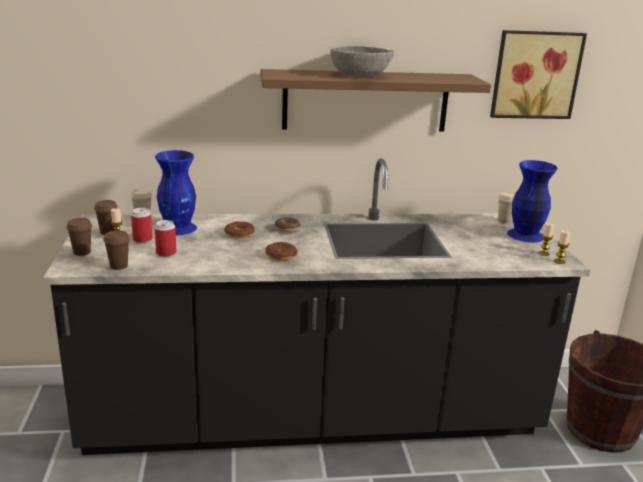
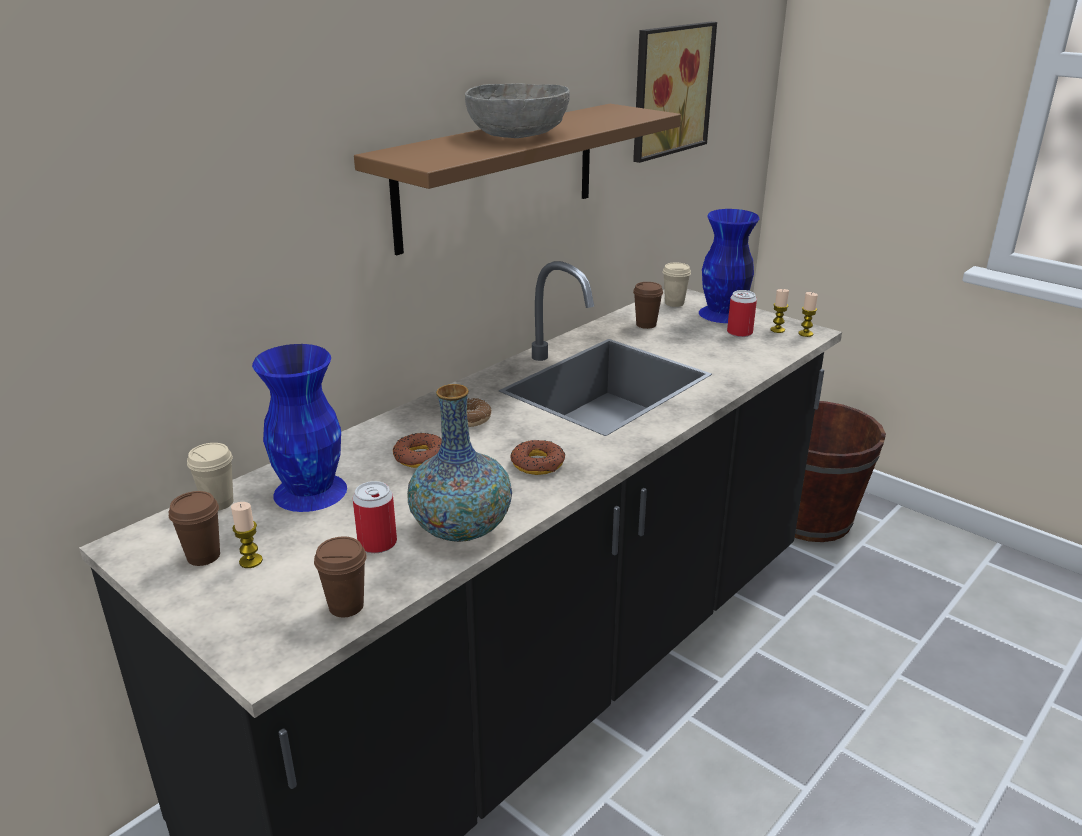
camera: 40 degrees left, 5 degrees up
brown cup [66,218,92,256] -> brown cup moved to [633,282,663,329]
can [131,208,153,243] -> can moved to [727,290,757,337]
none -> vase [407,384,512,542]

